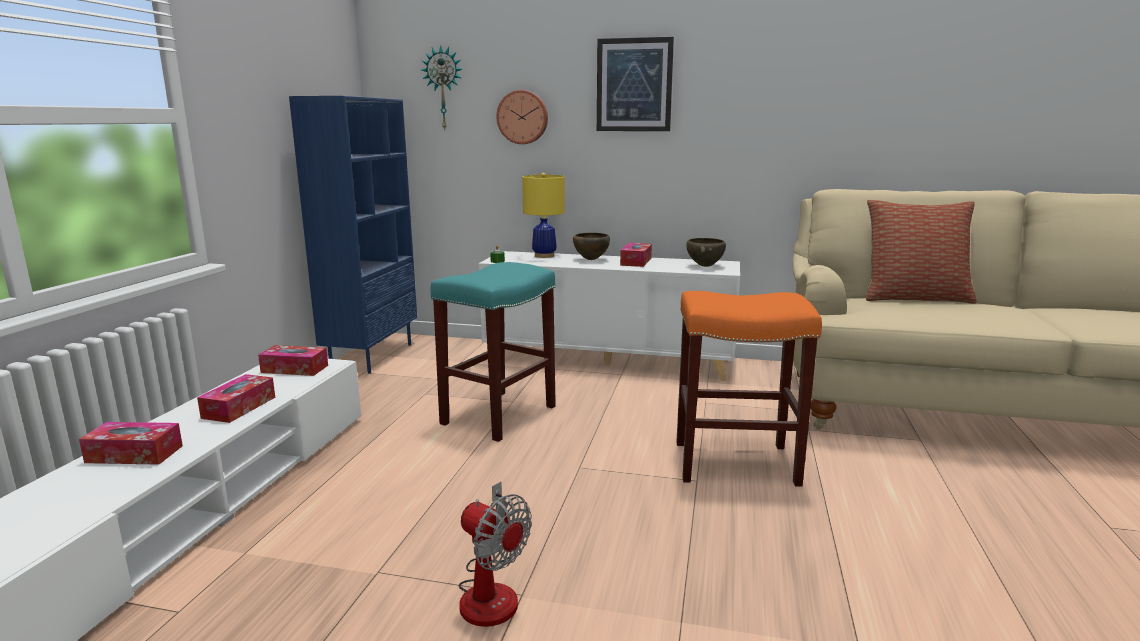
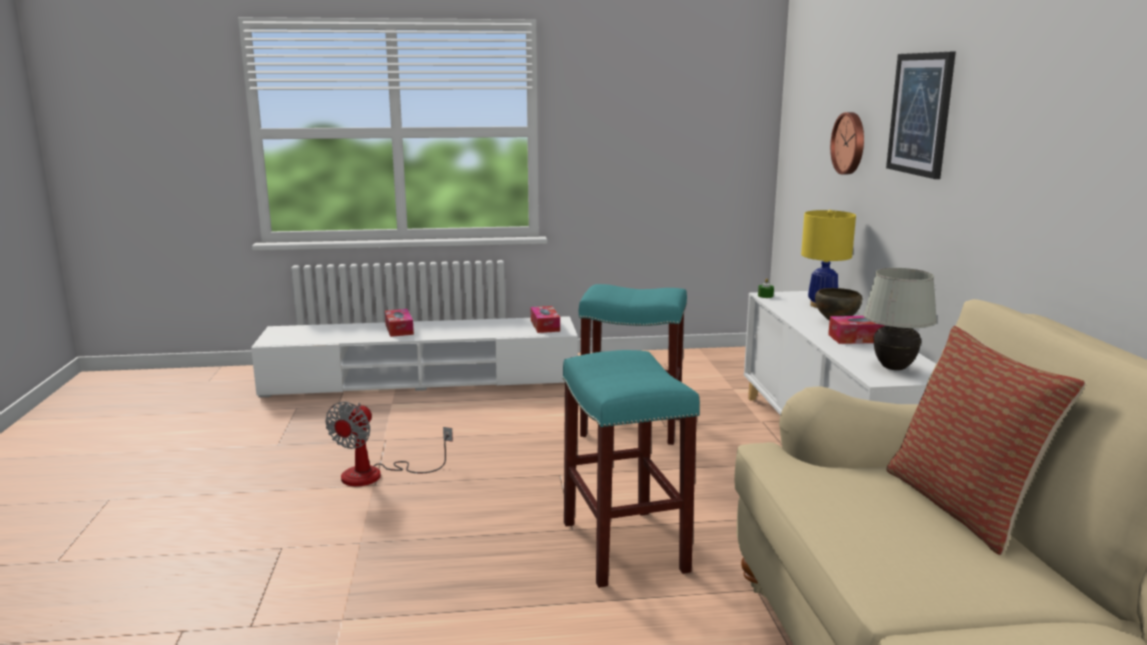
camera: 70 degrees right, 0 degrees up
tissue box [197,374,275,423] -> none
blue bookcase [289,96,417,374] -> none
wall clock [422,45,462,131] -> none
orange stool [676,291,822,487] -> turquoise stool [562,350,700,588]
brown bowl [686,238,726,267] -> white table lamp [863,268,937,370]

